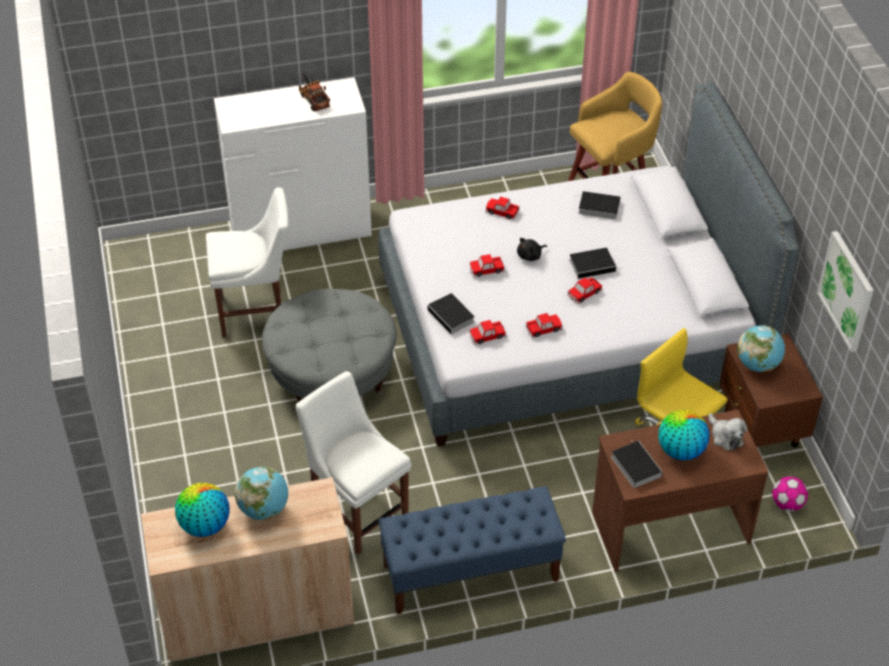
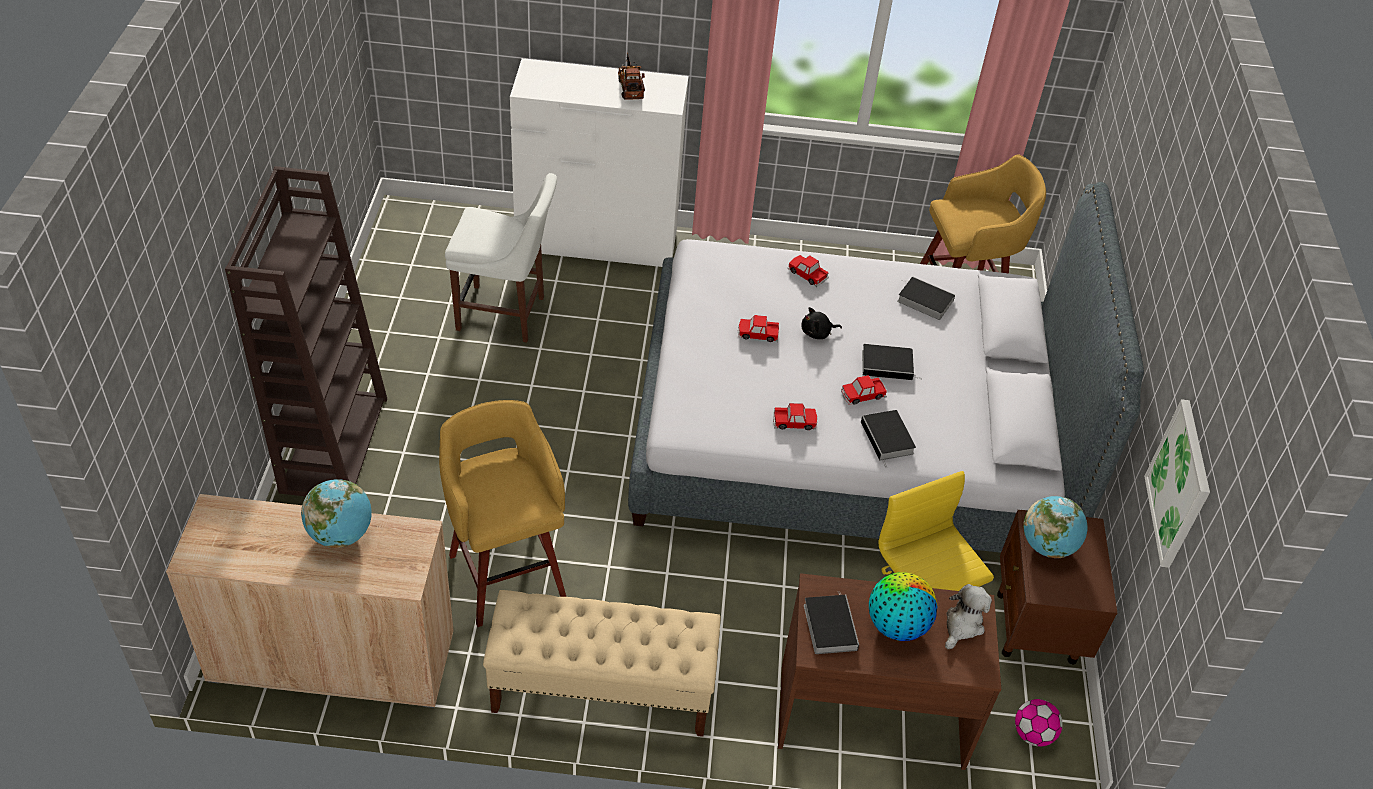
camera: 15 degrees right, 0 degrees up
globe [175,483,230,537] -> none
grey ottoman [262,289,397,401] -> none
white chair [296,371,411,555] -> yellow stool [439,400,566,627]
blue bench [378,486,566,614] -> beige bench [483,590,721,737]
book [428,293,475,338] -> book moved to [861,410,916,468]
toy car [469,320,506,345] -> none
plush toy [709,413,748,451] -> plush toy turned 135 degrees counterclockwise [945,584,992,649]
none -> brown bookcase [225,166,387,496]

